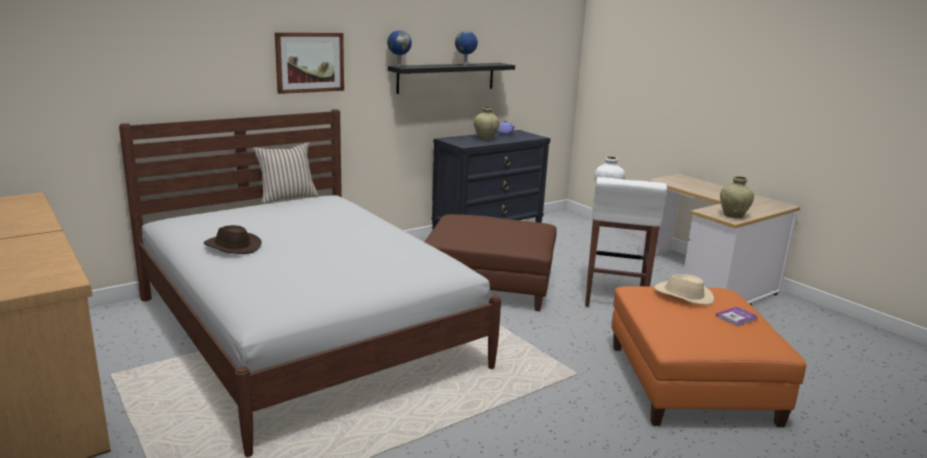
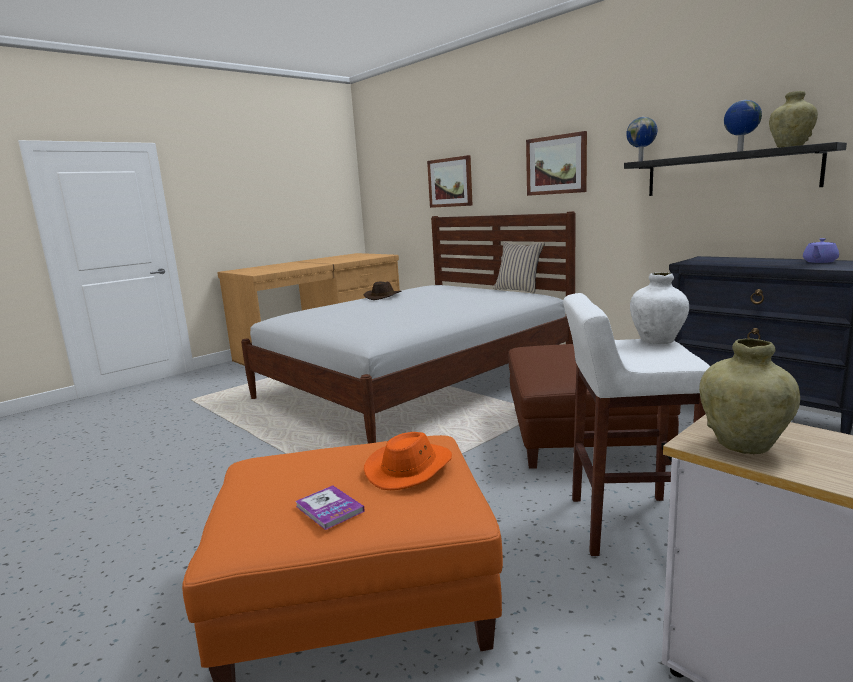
camera: 85 degrees right, 5 degrees down
beige vase [474,107,499,141] -> beige vase moved to [769,91,818,147]
beige hat [654,274,714,305] -> orange hat [364,432,452,490]
none -> picture [427,155,472,208]

